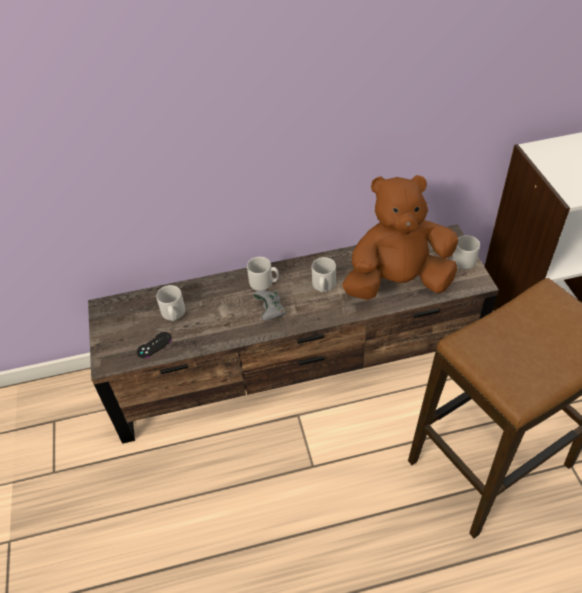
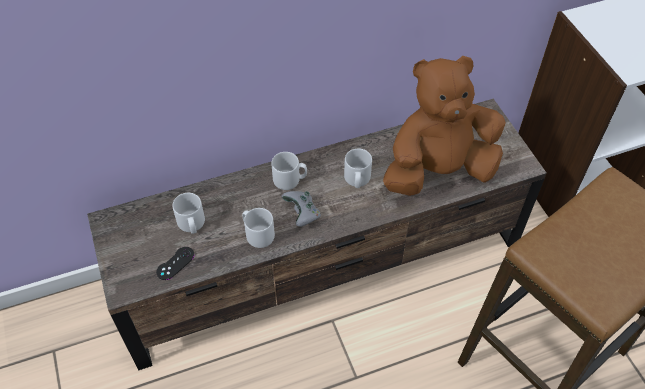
camera: 10 degrees left, 5 degrees up
grey mug [452,235,480,269] -> grey mug moved to [242,208,275,248]

